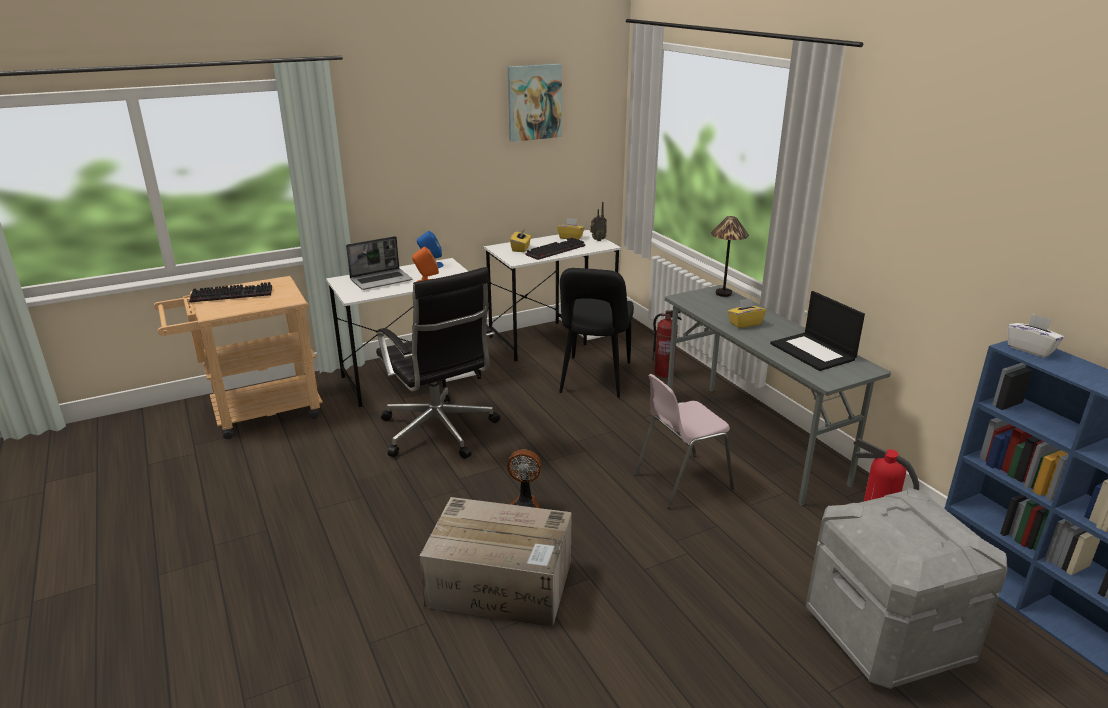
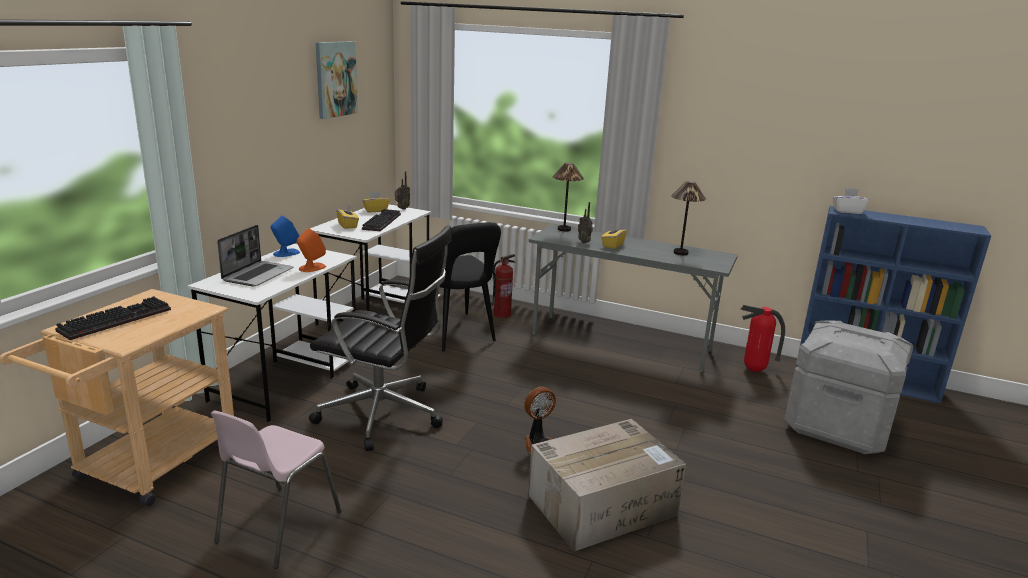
camera: 40 degrees left, 5 degrees down
pink chair [634,374,734,509] -> pink chair moved to [211,411,341,569]
laptop [770,291,865,371] -> table lamp [671,181,706,255]
none -> radio [578,202,593,243]

